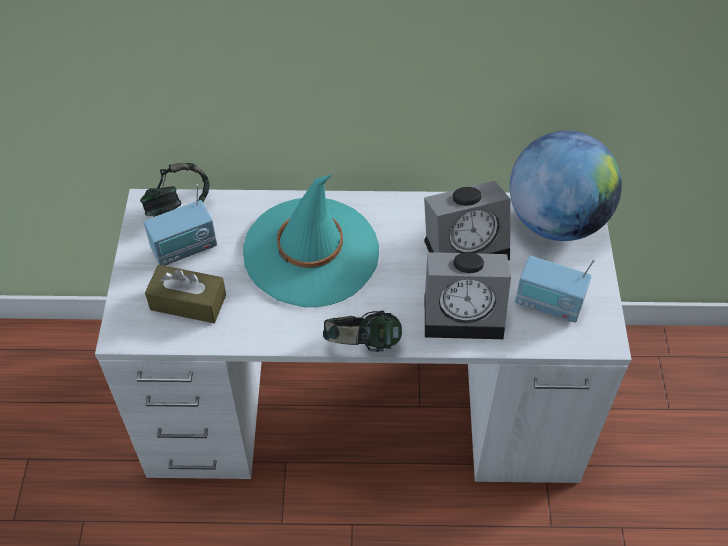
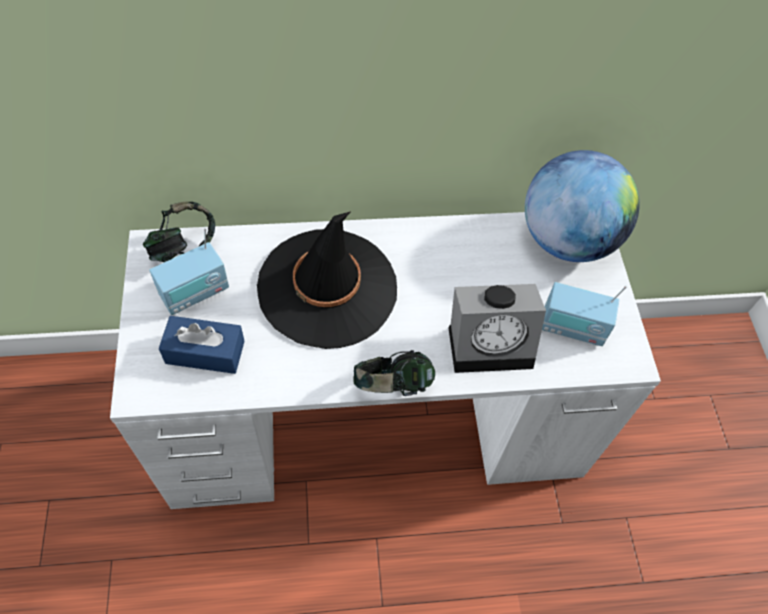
camera: 10 degrees left, 5 degrees up
brown tissue box [145,265,226,323] -> blue tissue box [159,316,245,374]
turquoise hat [243,174,379,307] -> black hat [257,211,397,349]
alarm clock [424,181,510,260] -> none

